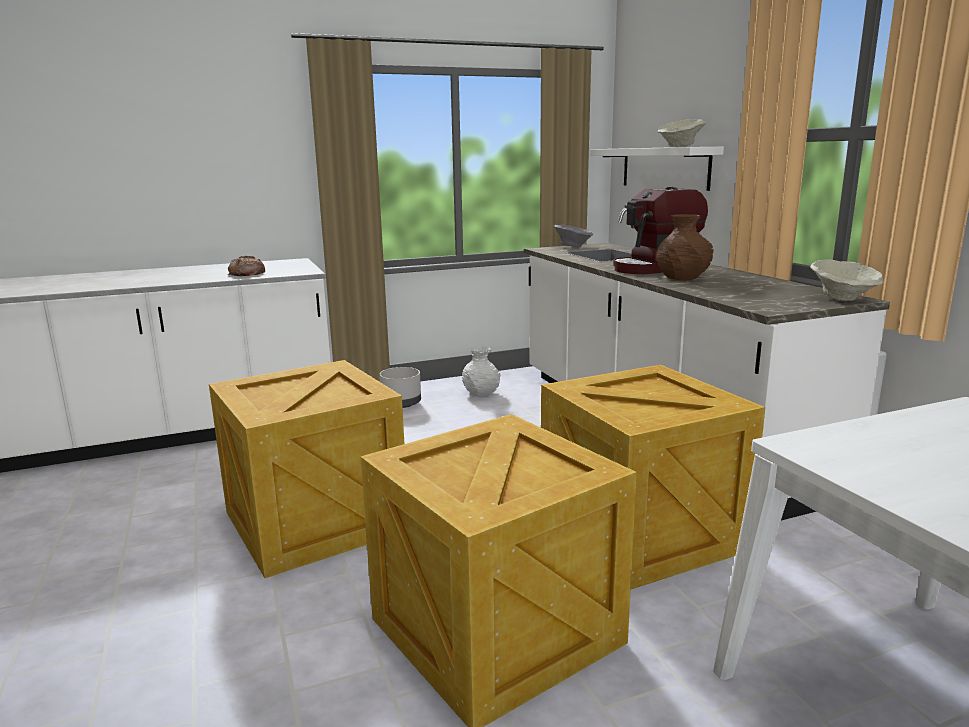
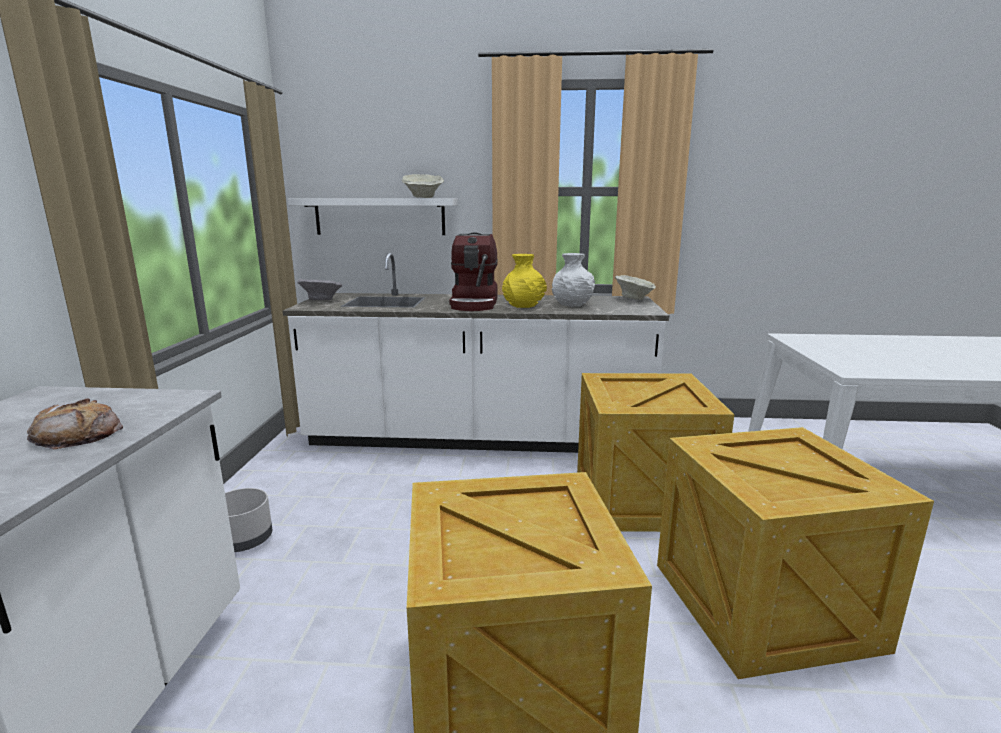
camera: 65 degrees left, 0 degrees up
white vase [462,346,500,396] -> white vase moved to [552,253,595,307]
brown vase [657,214,713,280] -> yellow vase [502,254,547,308]

